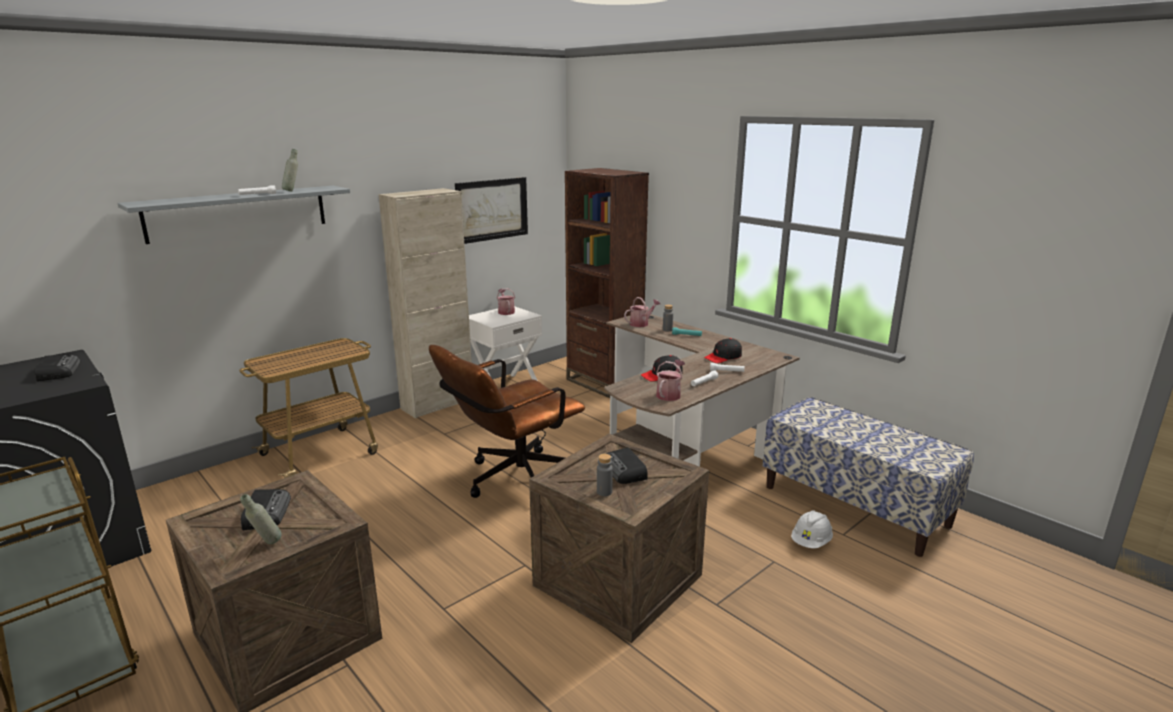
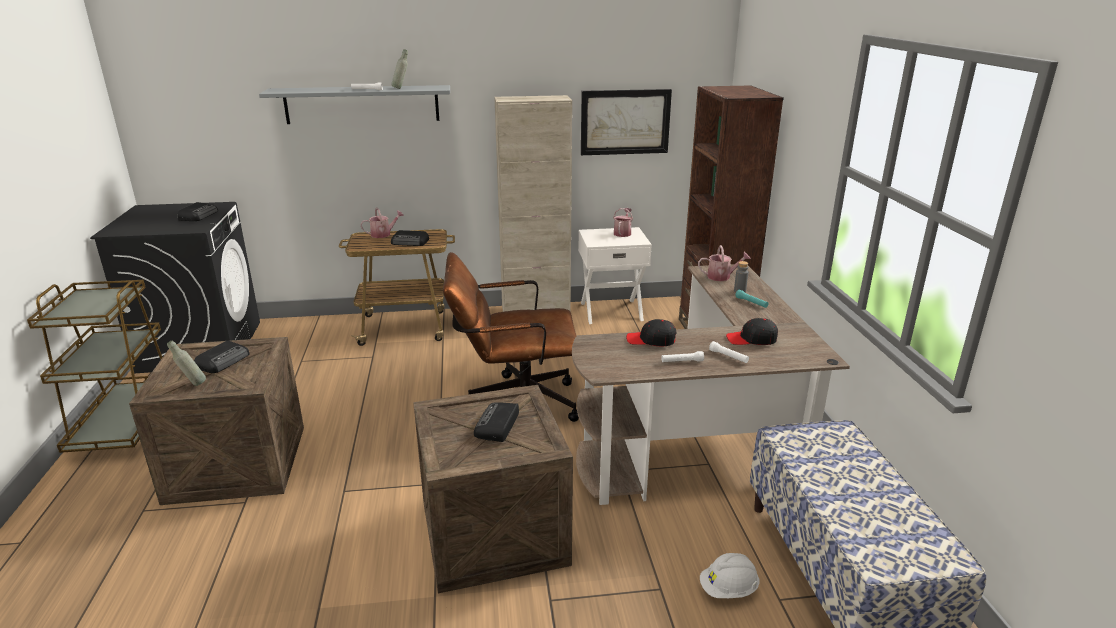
camera: 35 degrees right, 5 degrees up
grey bottle [597,454,613,496] -> none
watering can [656,360,685,401] -> watering can moved to [360,208,404,238]
none -> radio [391,230,429,246]

